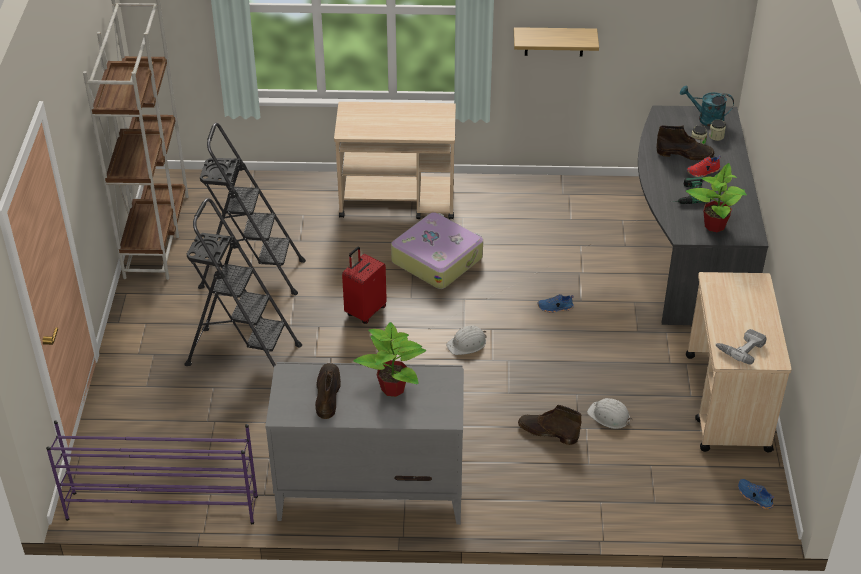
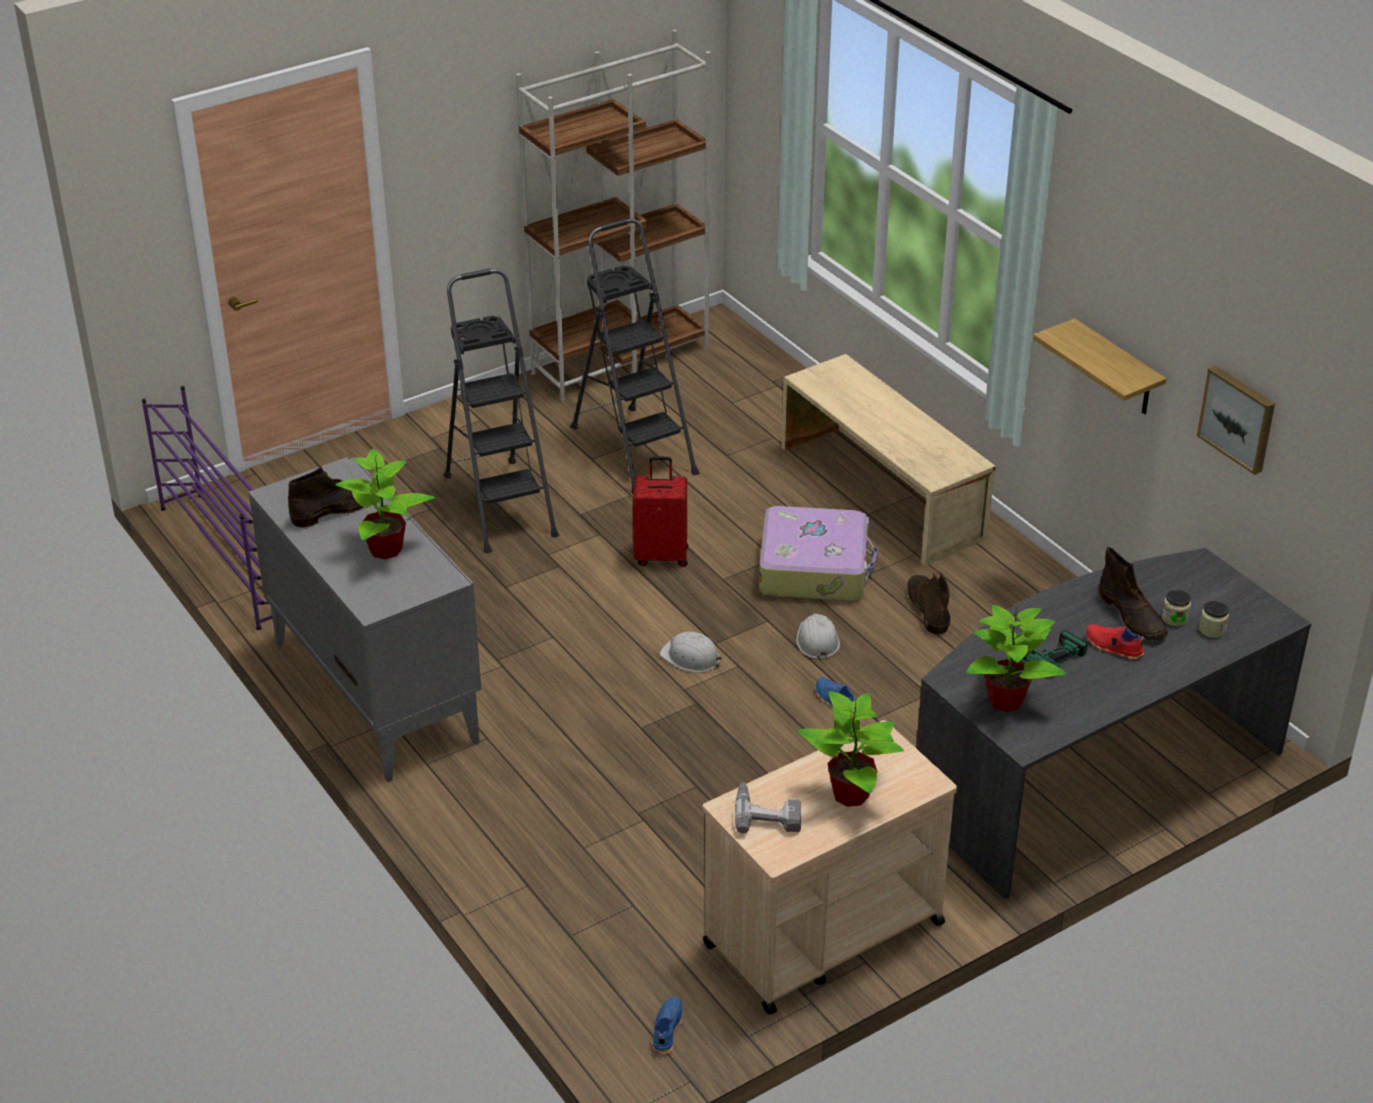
camera: 55 degrees right, 5 degrees down
beige cart [334,102,456,219] -> beige bench [781,354,996,566]
brown boot [518,405,582,445] -> brown boot moved to [907,573,950,635]
white hard hat [587,398,633,429] -> white hard hat moved to [796,613,840,661]
turquoise watering can [680,86,734,127] -> none
none -> potted plant [797,691,904,807]
none -> picture [1197,366,1275,475]

